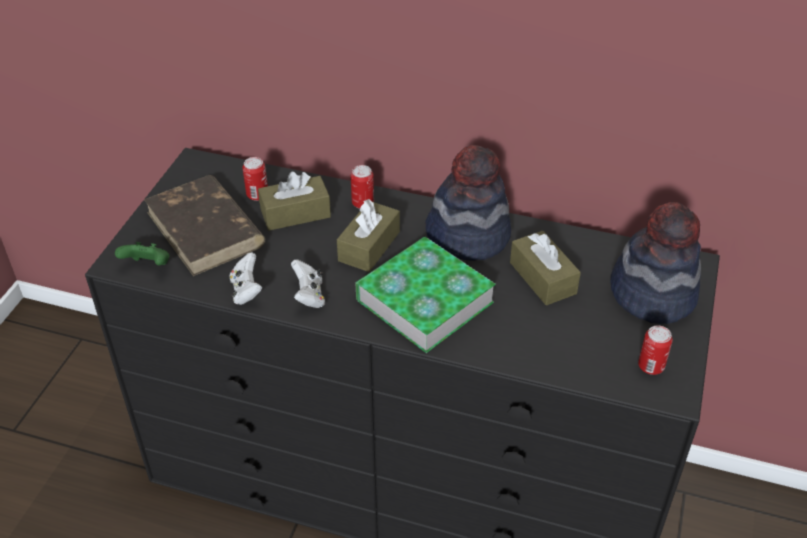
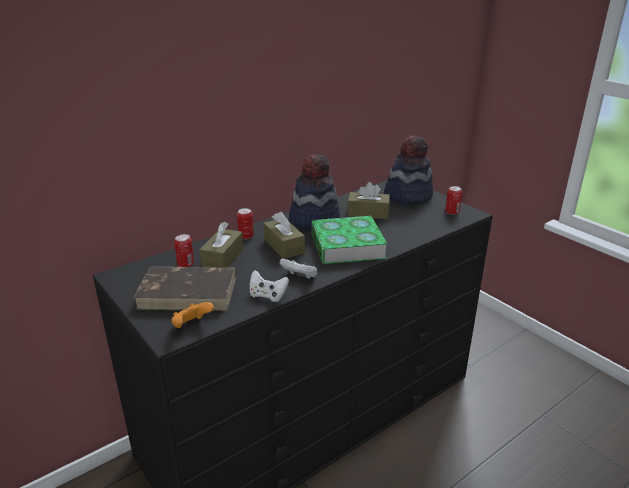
camera: 55 degrees left, 15 degrees down
green game controller [115,242,169,265] -> orange game controller [171,302,214,328]

